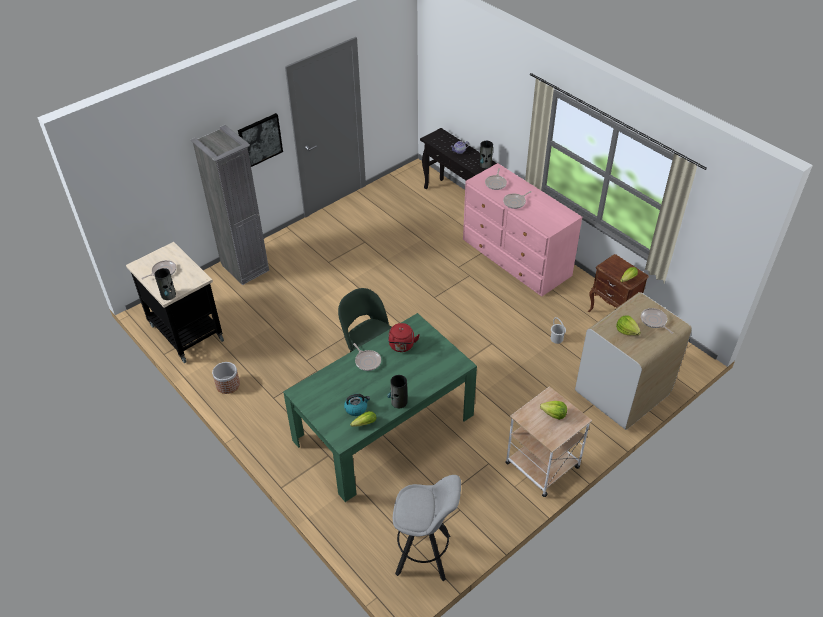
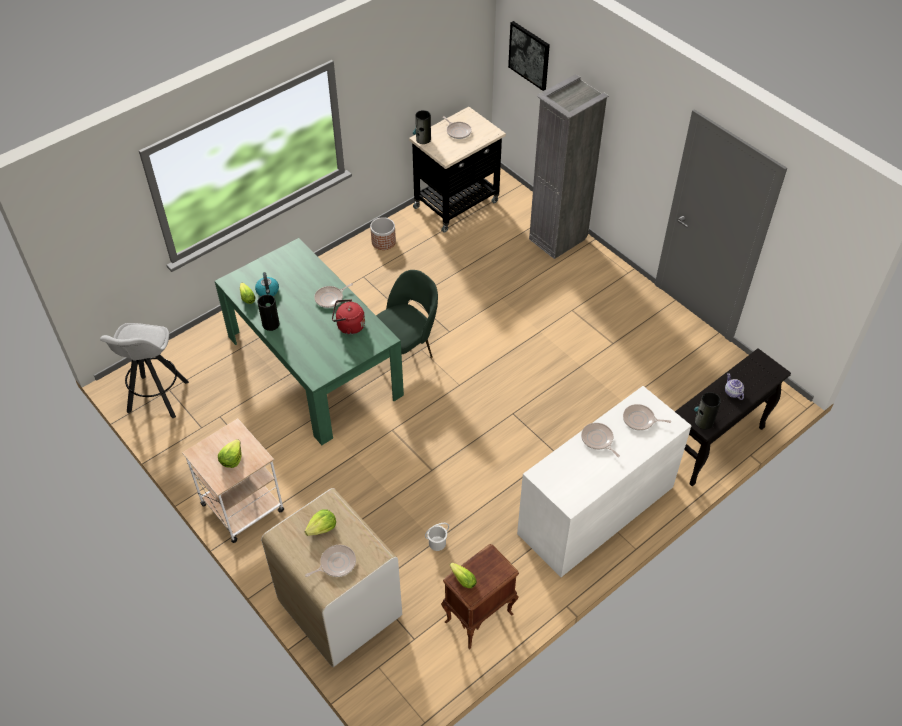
camera: 90 degrees right, 5 degrees up
picture [238,113,283,167] -> picture moved to [508,21,550,91]
pink dresser [463,163,582,297] -> white dresser [517,386,692,577]

